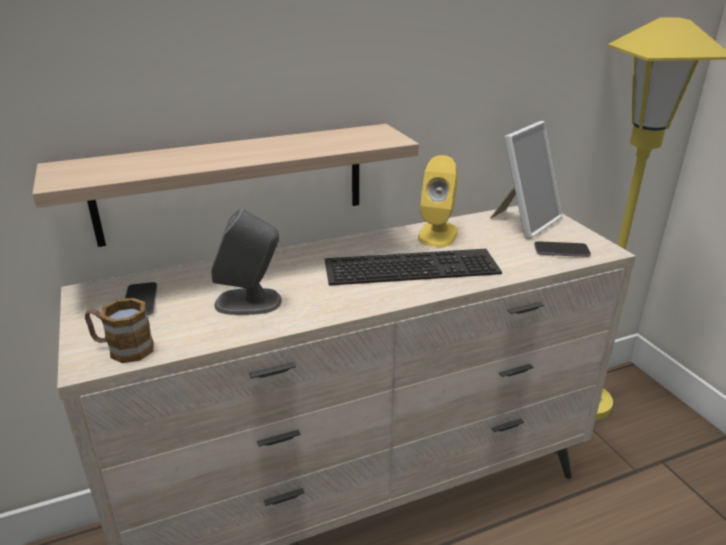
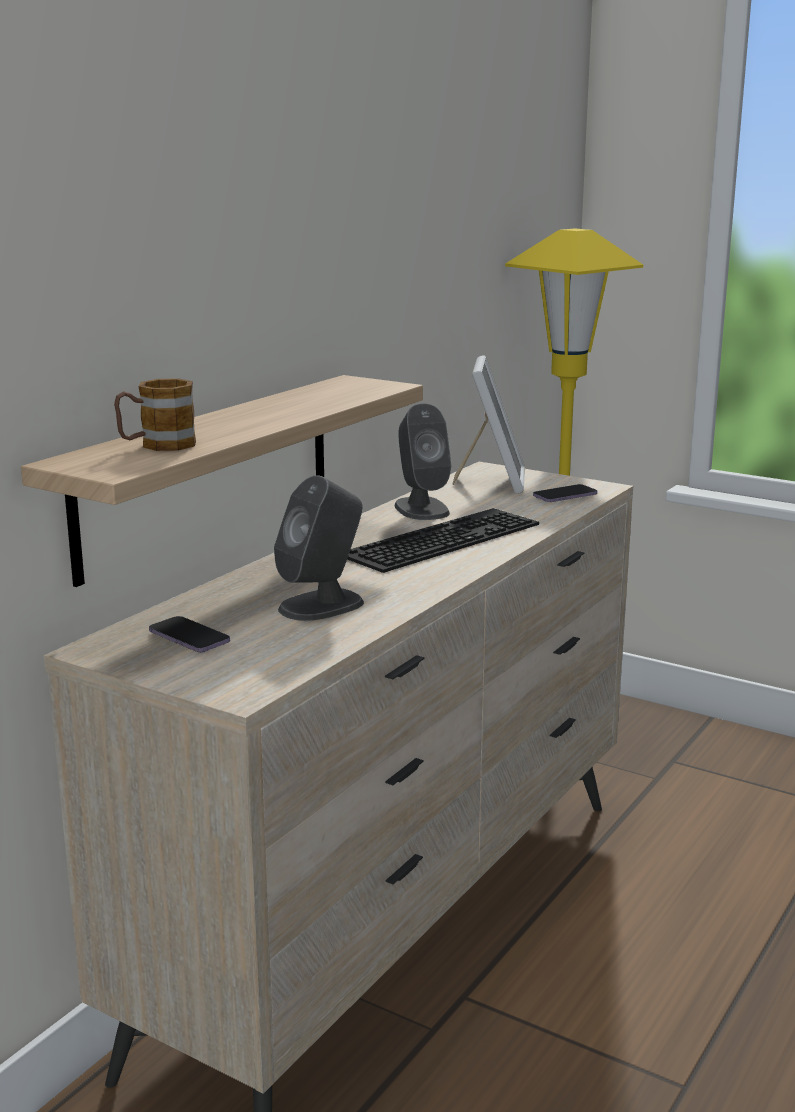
camera: 35 degrees left, 10 degrees down
mug [85,298,154,363] -> mug moved to [114,378,196,451]
yellow speaker [418,155,458,247] -> grey speaker [394,403,451,520]

